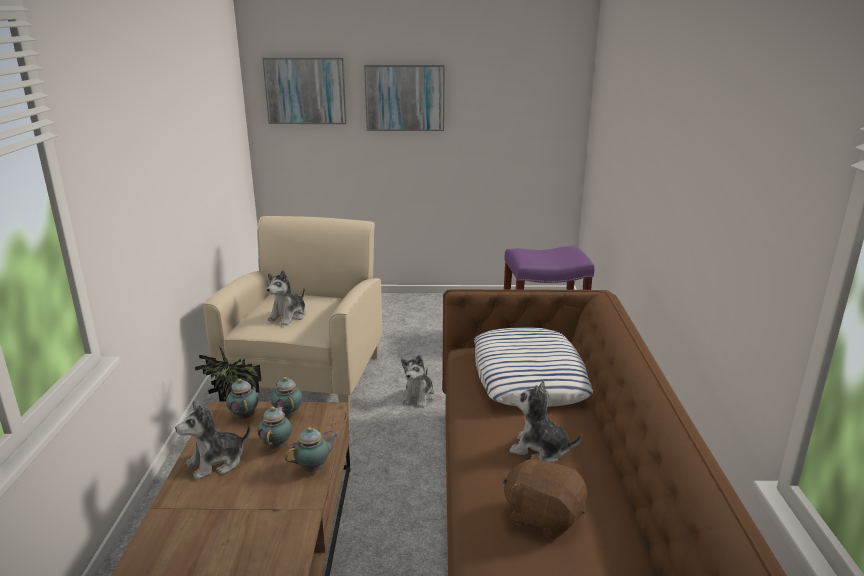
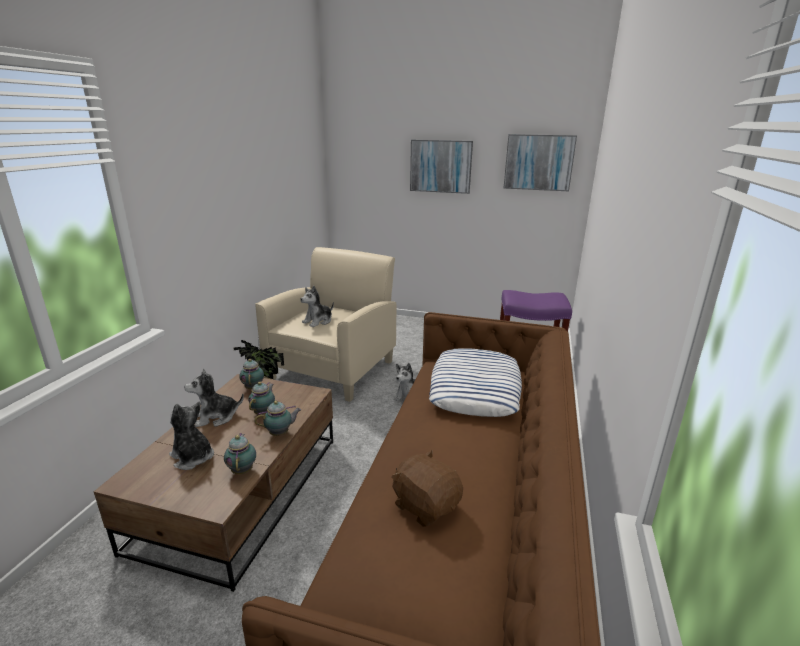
camera: 15 degrees right, 0 degrees up
picture [263,58,347,124] -> picture moved to [503,134,577,191]
teapot [271,377,303,417] -> teapot moved to [224,433,256,474]
plush toy [510,380,582,463] -> plush toy moved to [169,402,214,470]

